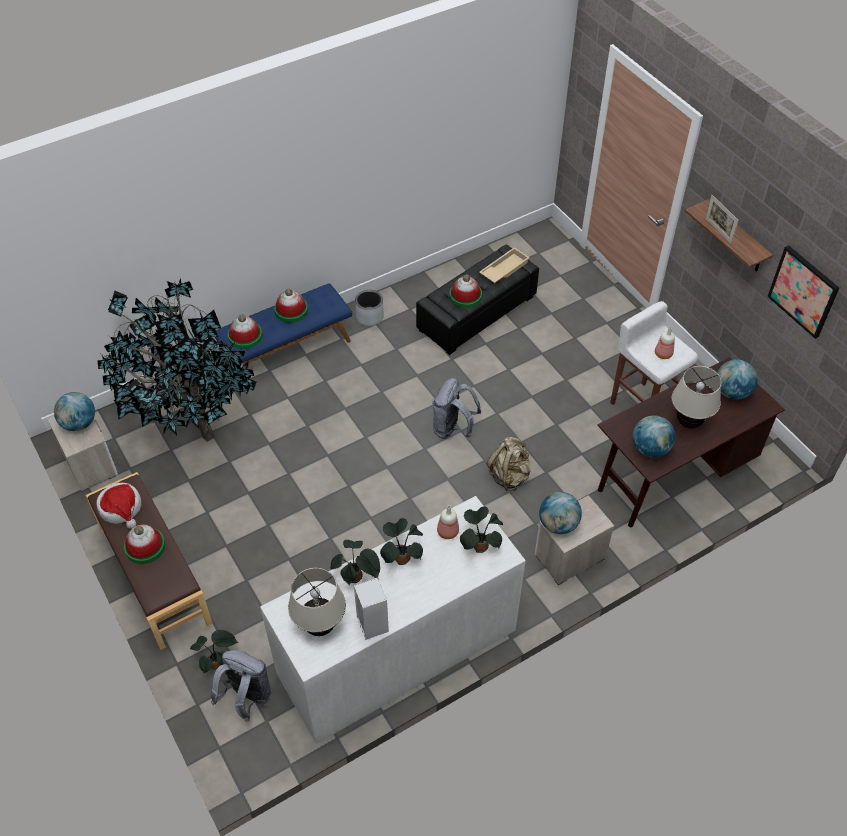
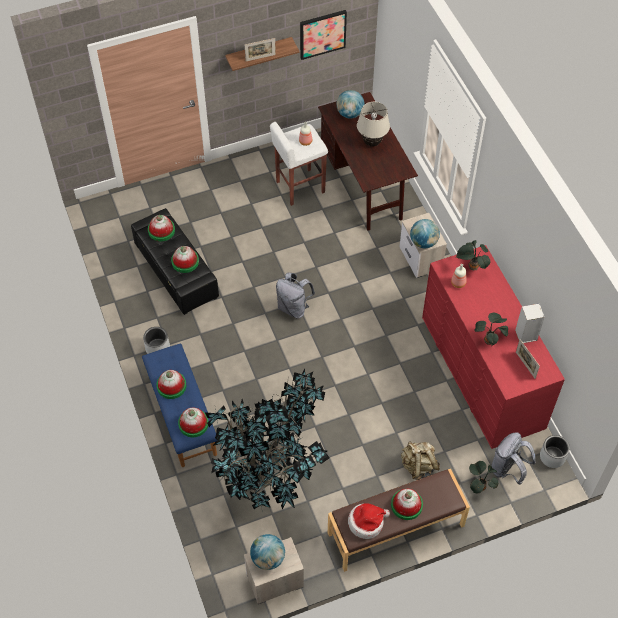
camera: 80 degrees left, 5 degrees up
white dresser [260,496,526,744] -> red dresser [422,245,565,449]
beige table lamp [288,568,346,636] -> picture frame [516,339,540,379]
potted plant [380,518,423,565] -> none
beige tray [479,247,530,283] -> hat [148,215,175,242]
beige backpack [487,437,531,491] -> beige backpack moved to [401,441,440,480]
globe [633,416,676,457] -> none
none -> grey planter [540,435,570,468]

